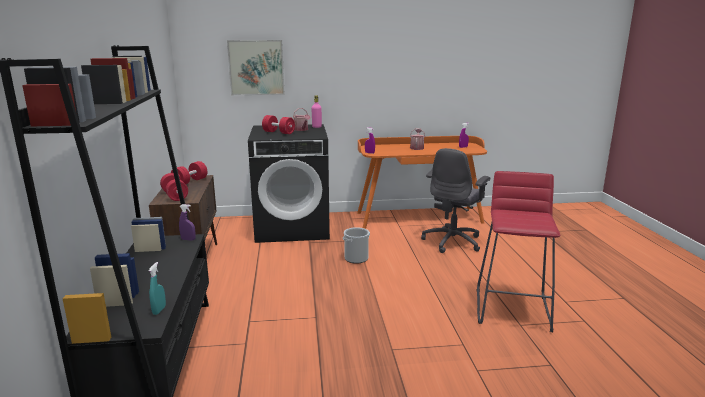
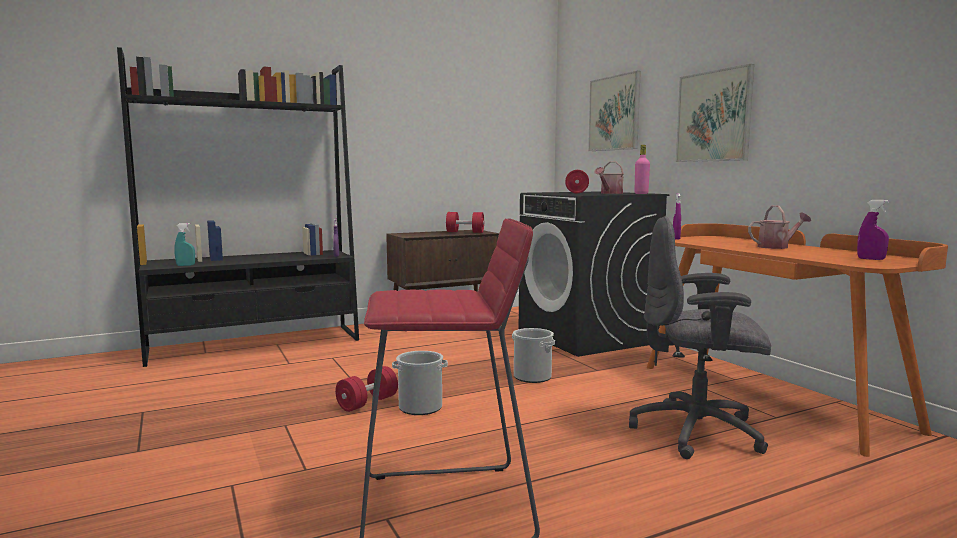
camera: 70 degrees right, 10 degrees down
red dumbbell [160,173,188,201] -> red dumbbell moved to [335,366,398,412]
none -> bucket [392,351,448,415]
none -> picture [676,64,754,162]

